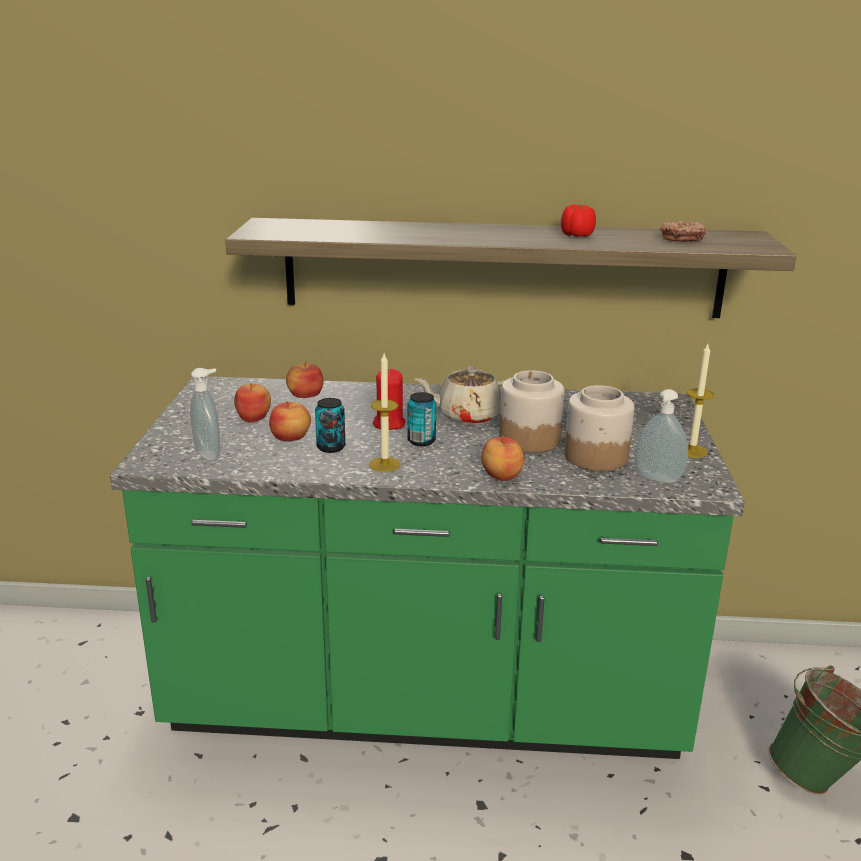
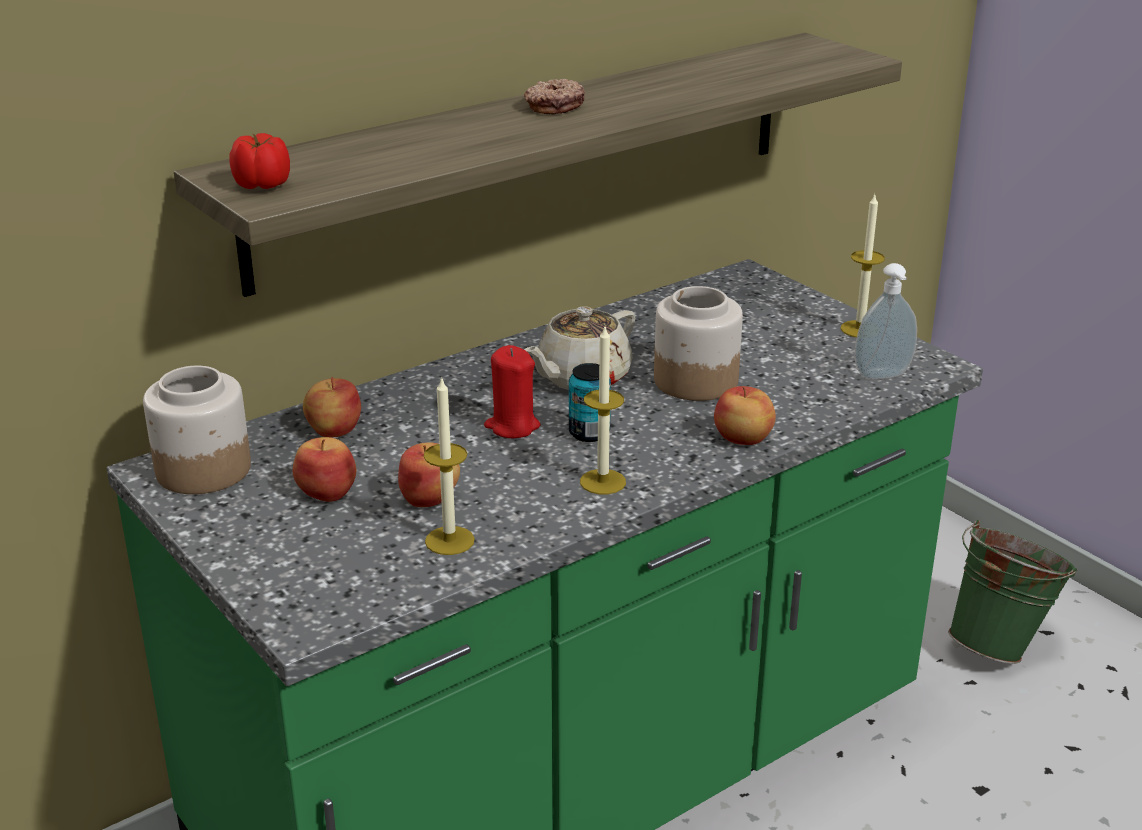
camera: 40 degrees left, 5 degrees up
soap dispenser [190,368,220,460] -> none
can [315,398,345,453] -> none
tomato [561,204,596,237] -> tomato moved to [229,133,290,189]
jar [564,385,634,471] -> jar moved to [143,366,251,494]
donut [659,220,706,242] -> donut moved to [524,79,585,115]
none -> candle [424,376,475,555]

